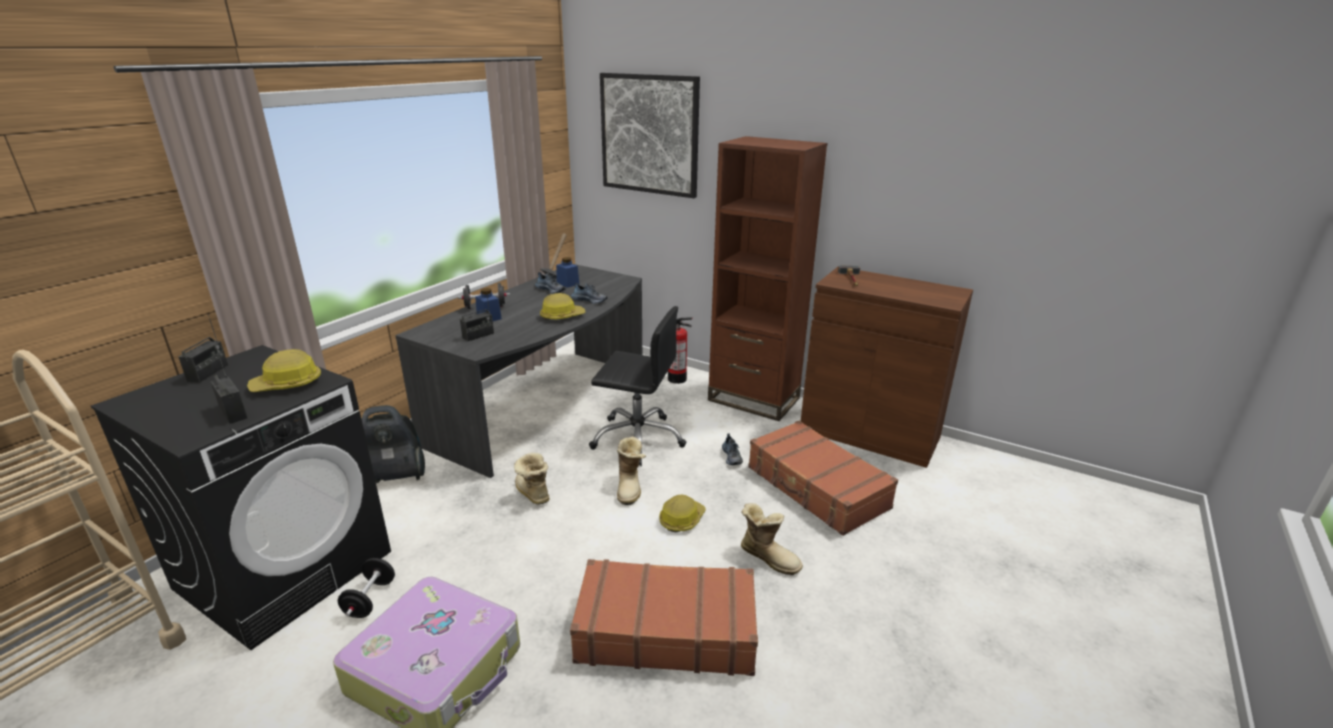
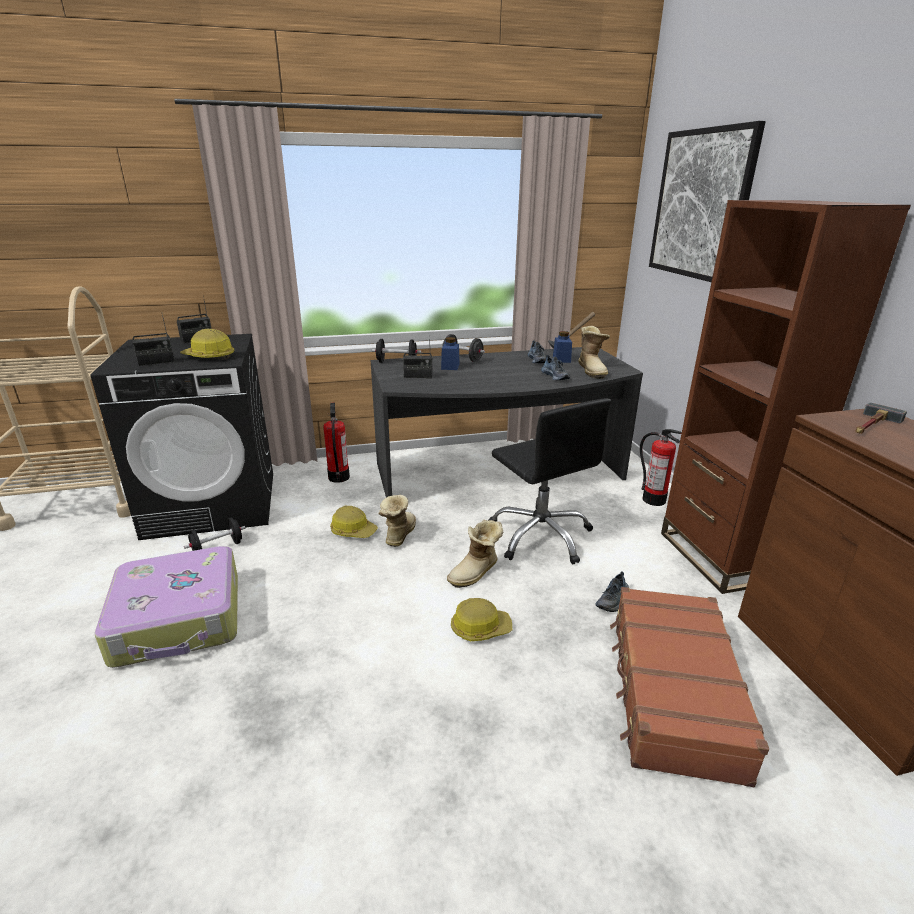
camera: 45 degrees right, 0 degrees up
radio [210,347,248,424] -> radio turned 60 degrees clockwise [132,315,175,366]
vacuum cleaner [362,405,425,483] -> fire extinguisher [323,402,350,483]
hard hat [540,293,586,321] -> hard hat moved to [330,506,378,538]
brown suitcase [570,559,758,676] -> none
boot [741,503,803,575] -> boot moved to [578,326,610,379]
none -> black dumbbell [372,339,421,363]

